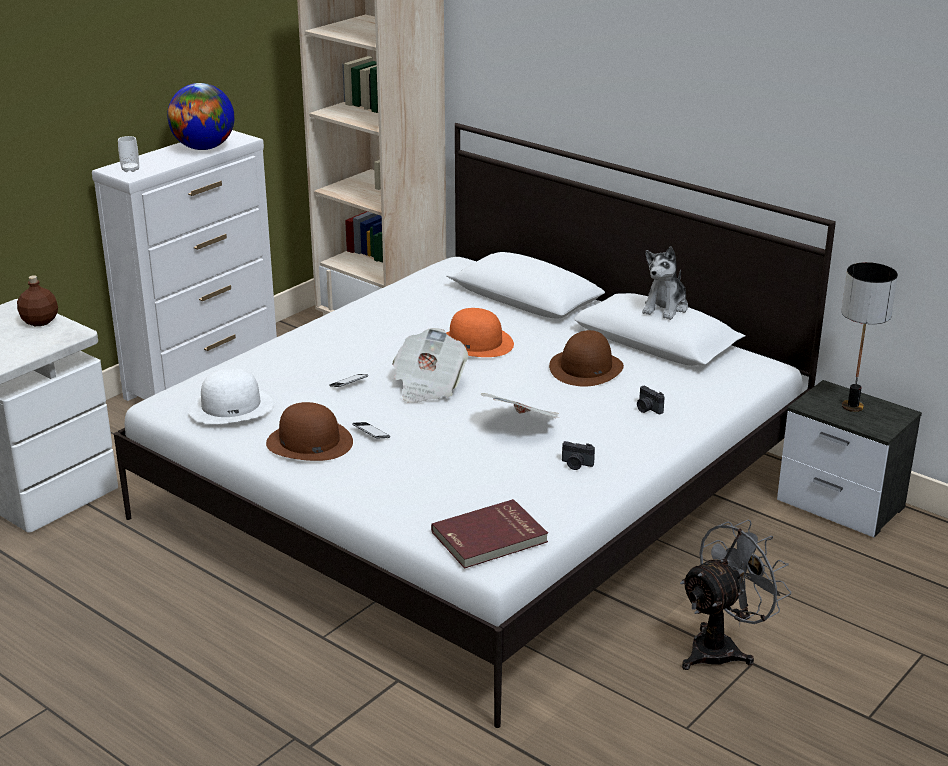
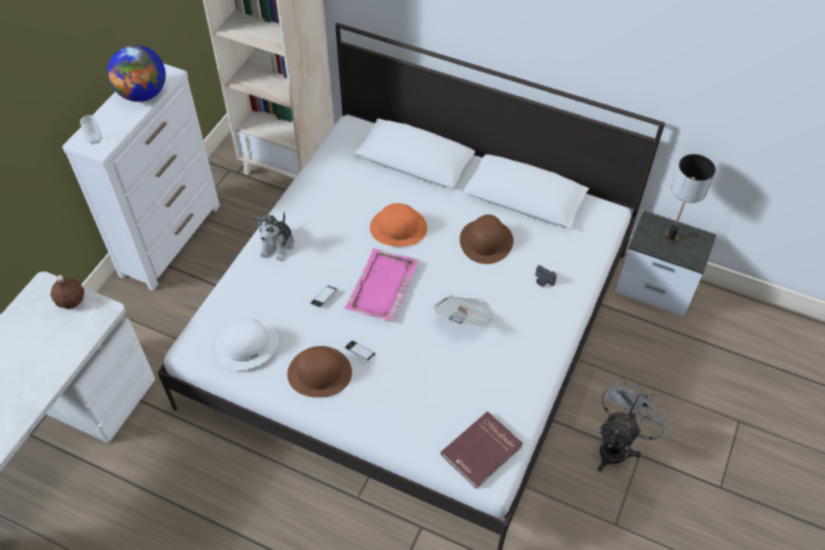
camera: 15 degrees left, 25 degrees up
newspaper [392,328,468,403] -> pink tray [345,248,419,322]
camera [562,441,595,470] -> none
plush toy [642,246,688,320] -> plush toy moved to [254,212,294,261]

